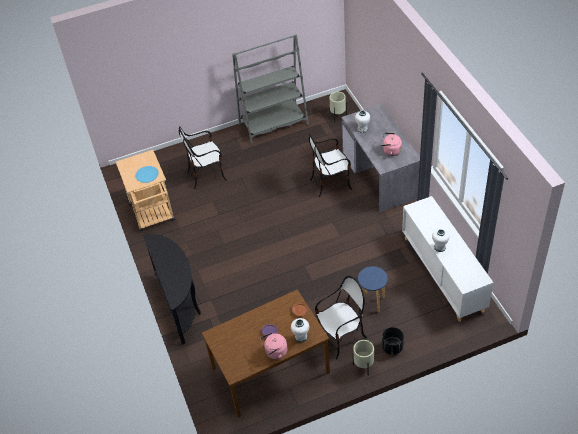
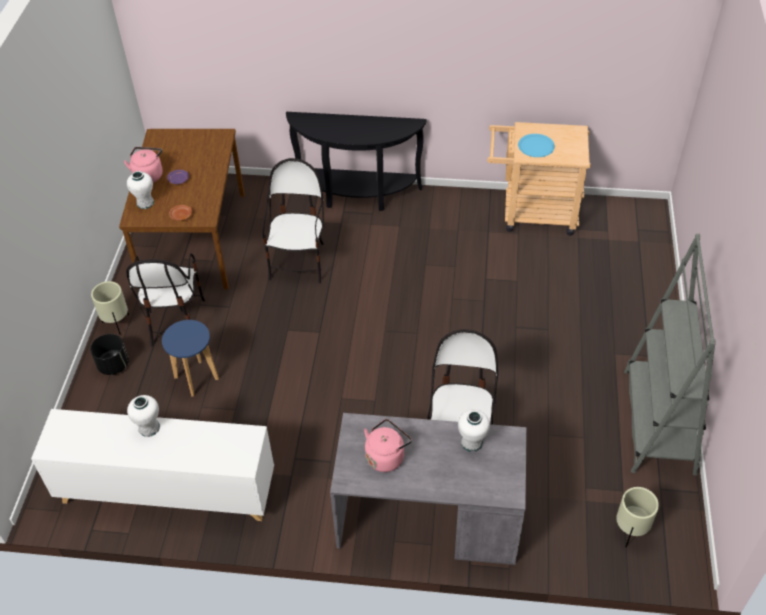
camera: 115 degrees right, 0 degrees up
chair [179,126,227,189] -> chair moved to [262,158,324,284]

